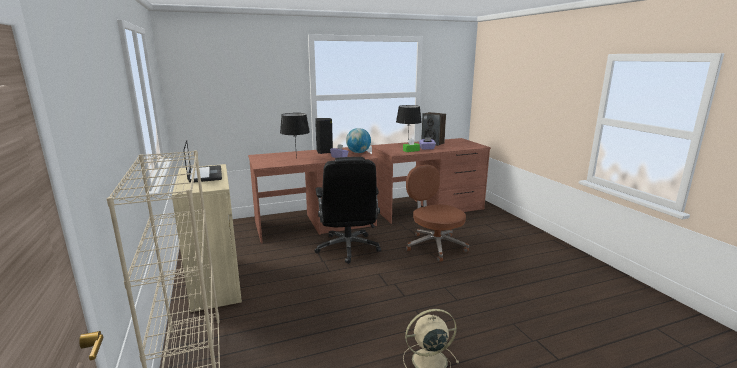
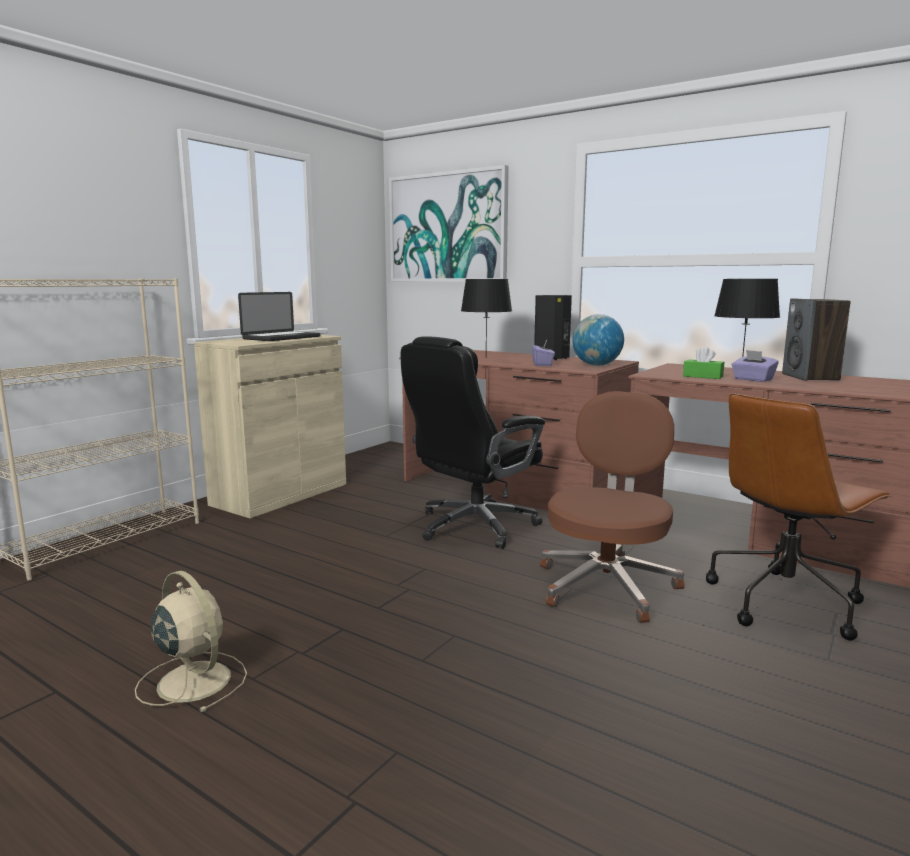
camera: 55 degrees right, 5 degrees down
none -> picture [389,165,509,282]
none -> brown office chair [706,394,891,641]

